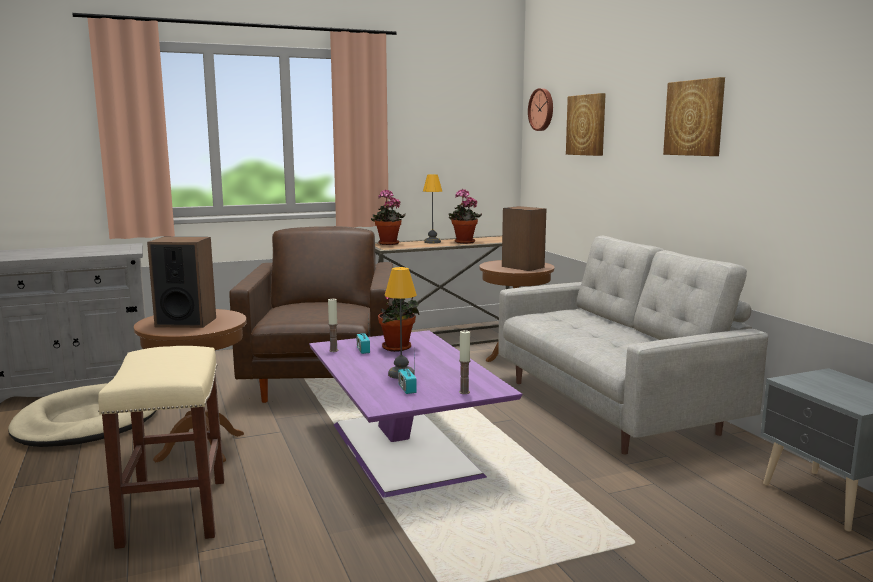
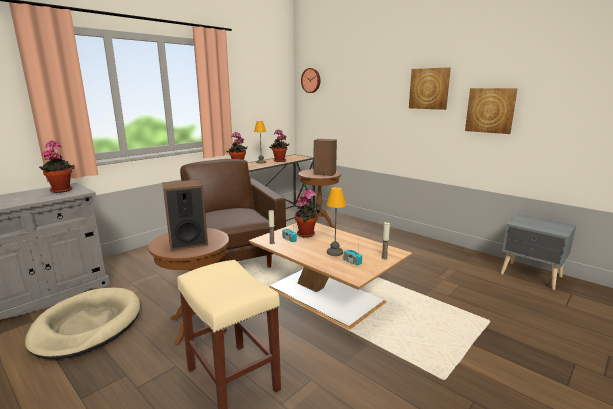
camera: 25 degrees left, 5 degrees up
purple coffee table [309,330,522,498] -> brown coffee table [249,223,412,331]
grey sofa [498,235,768,454] -> none
picture [566,93,606,156] -> picture moved to [465,88,518,134]
none -> potted plant [39,140,75,193]

